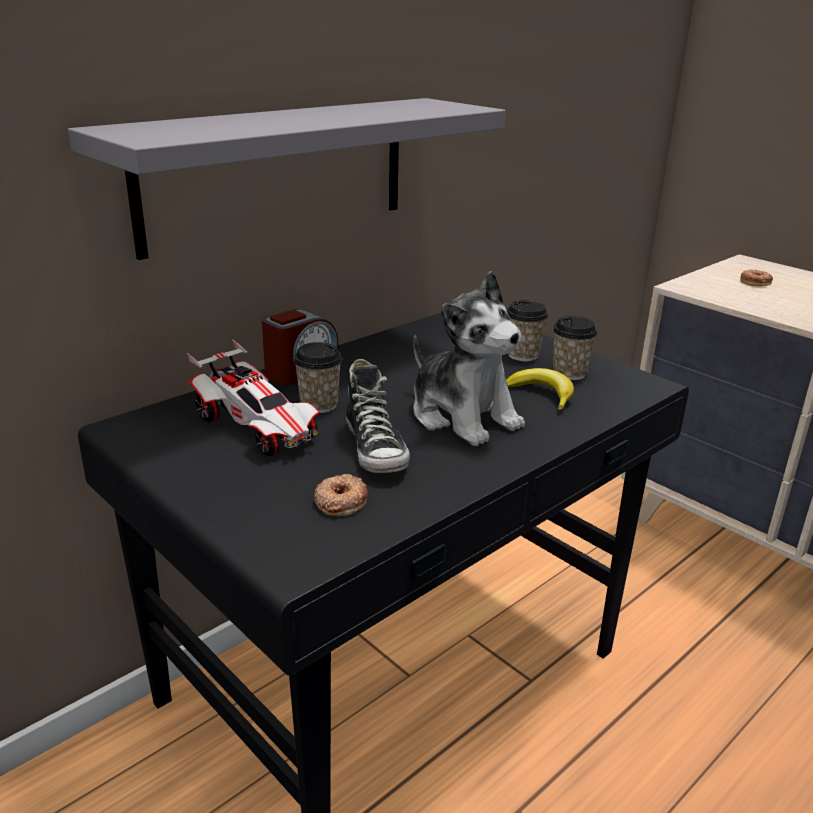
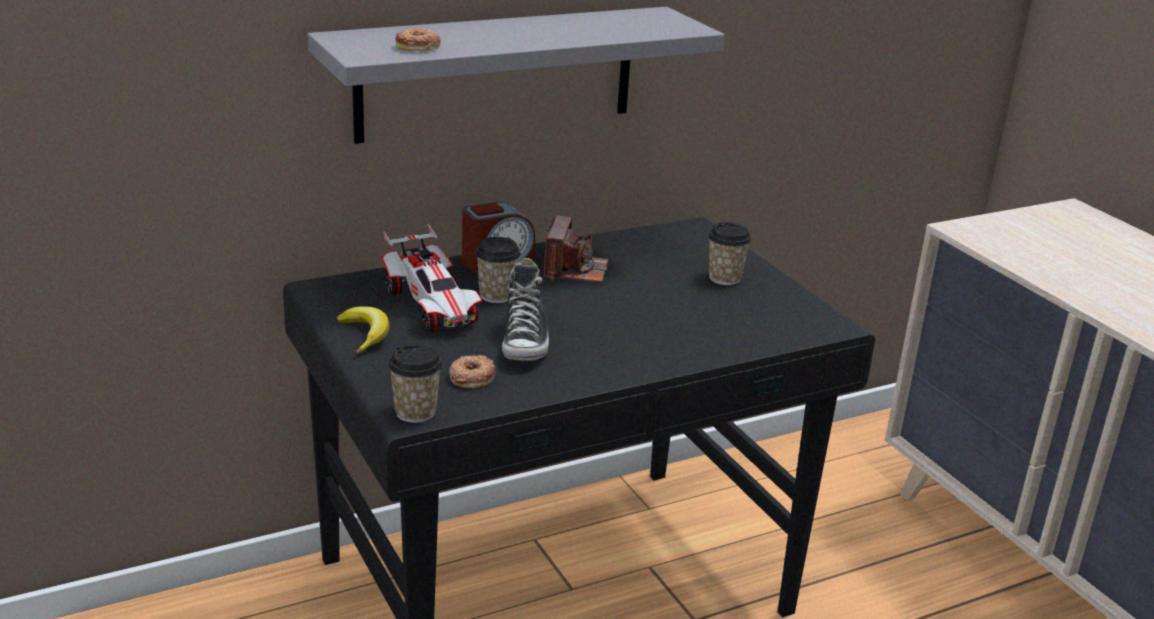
camera: 15 degrees right, 0 degrees up
plush toy [413,271,525,446] -> none
banana [506,368,574,410] -> banana moved to [337,306,389,353]
cup [553,316,597,380] -> cup moved to [388,343,442,423]
donut [740,269,773,286] -> donut moved to [395,28,441,51]
none -> camera [544,215,608,282]

